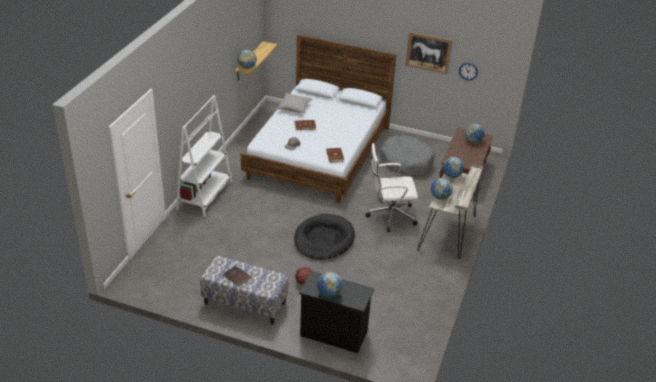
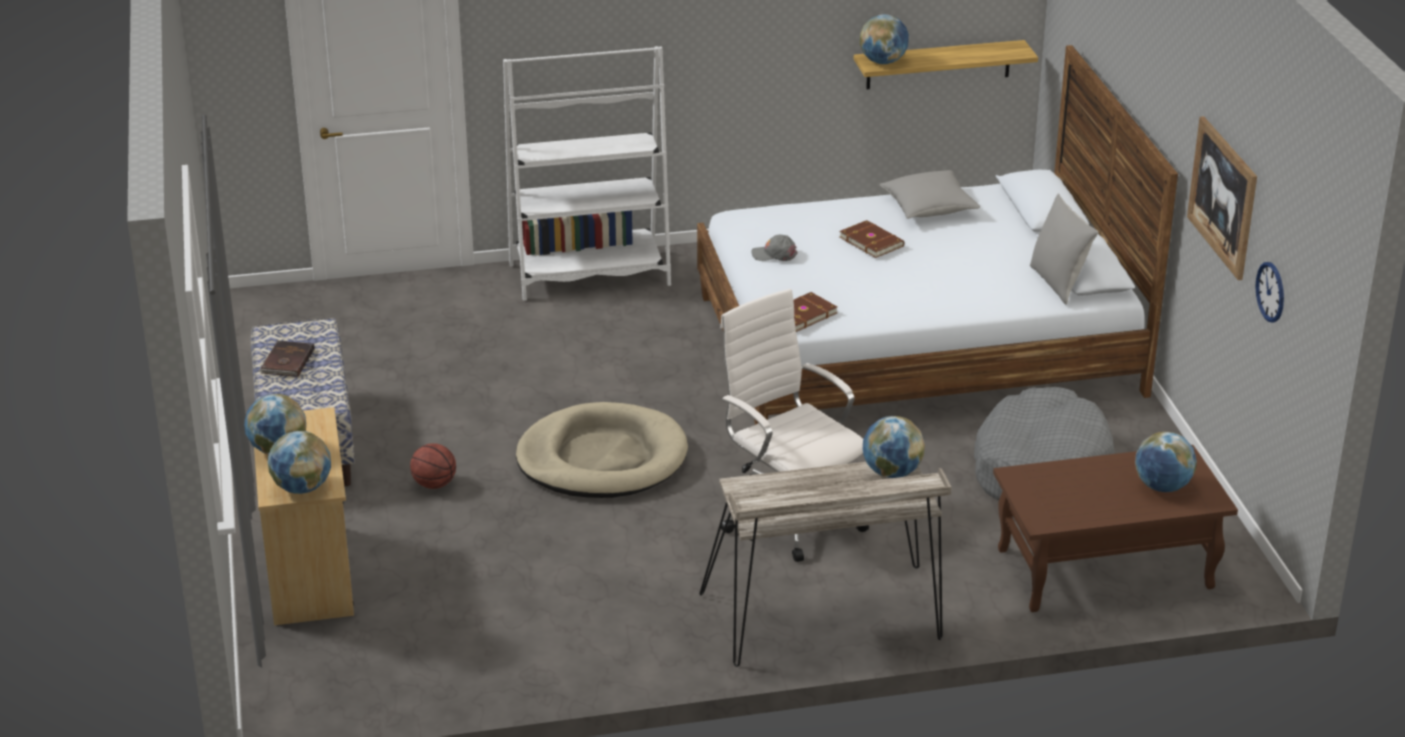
camera: 60 degrees right, 5 degrees down
black dog bed [294,214,355,260] -> beige dog bed [516,402,688,498]
black dresser [299,271,374,353] -> beige dresser [254,407,354,625]
globe [431,178,453,200] -> globe moved to [268,431,331,494]
none -> grey pillow [1030,193,1098,305]

